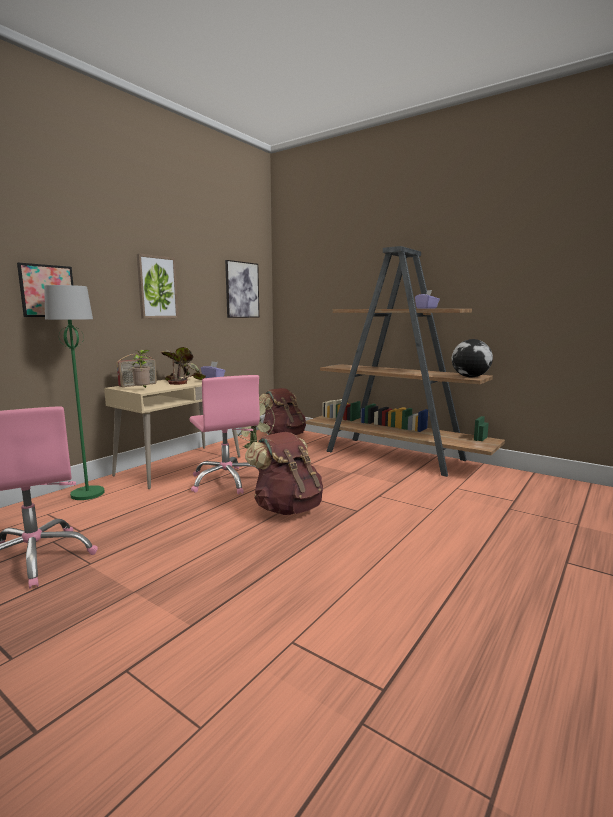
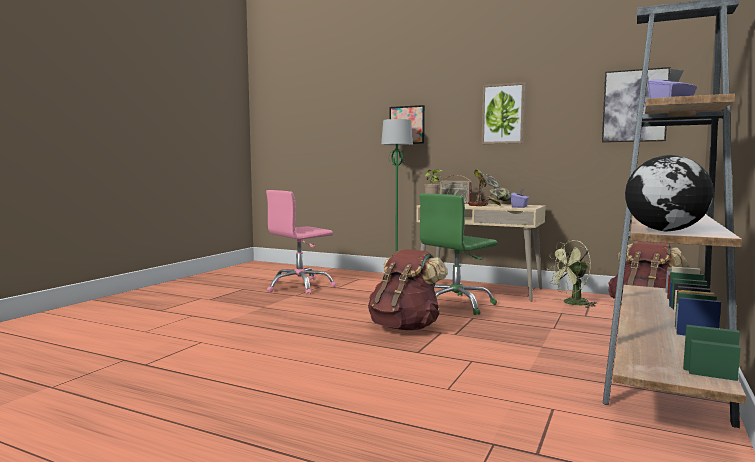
camera: 80 degrees right, 5 degrees down
pink office chair [189,375,260,495] -> green office chair [419,194,497,315]

